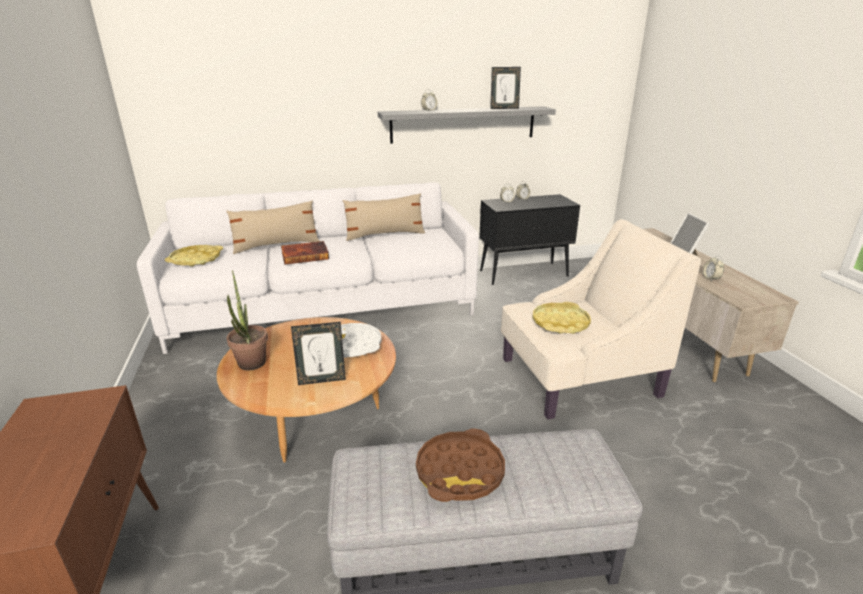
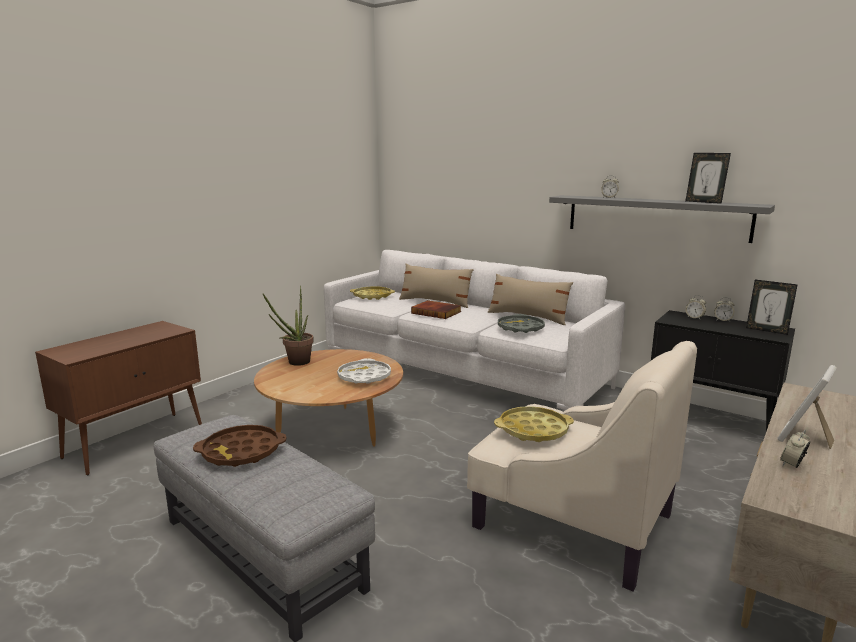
camera: 50 degrees right, 10 degrees down
picture frame [291,322,346,385] -> picture frame moved to [746,280,798,335]
none -> grey tray [498,314,545,333]

